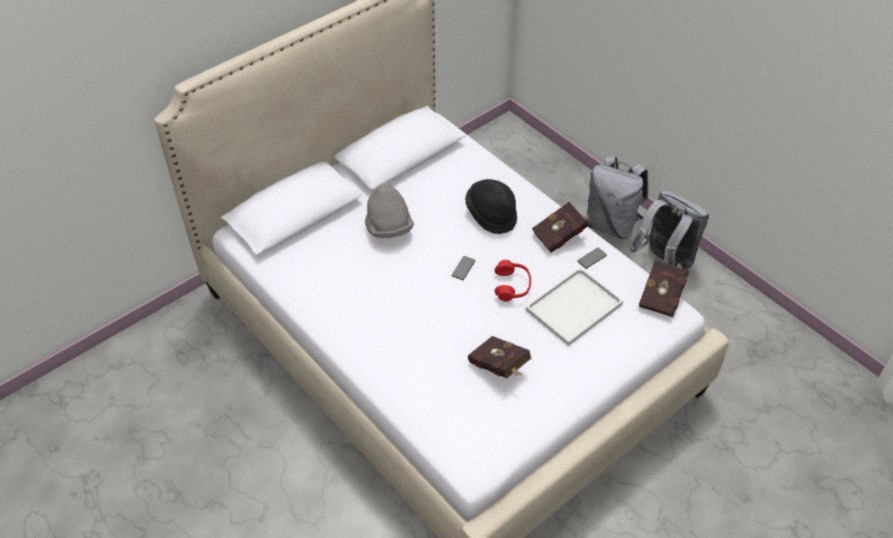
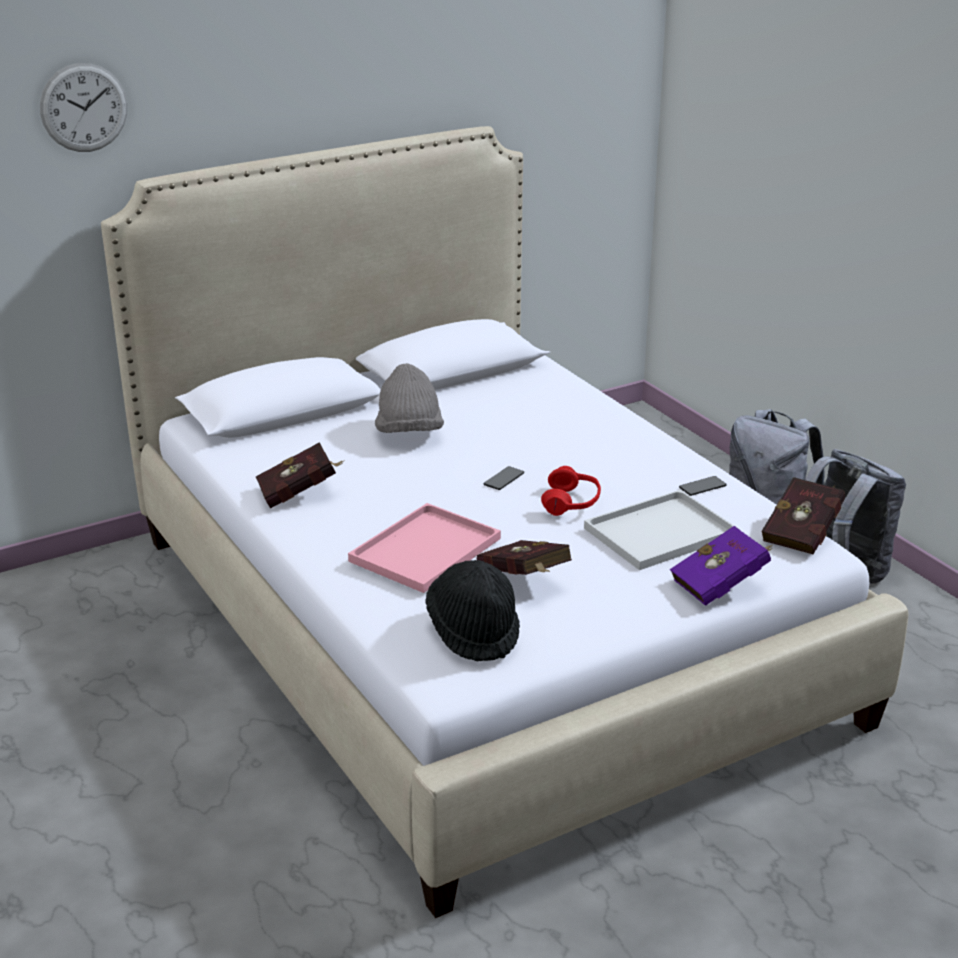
camera: 10 degrees right, 20 degrees down
black hat [465,179,517,234] -> black hat moved to [425,560,520,661]
red book [532,202,590,253] -> red book moved to [256,442,345,508]
none -> wall clock [40,63,127,152]
none -> pink tray [348,503,501,593]
none -> purple book [670,526,773,606]

